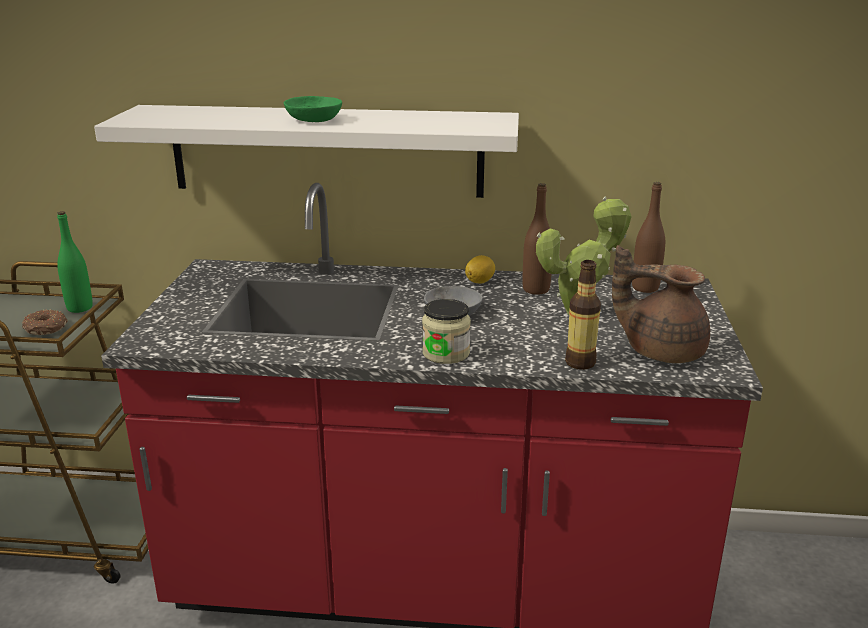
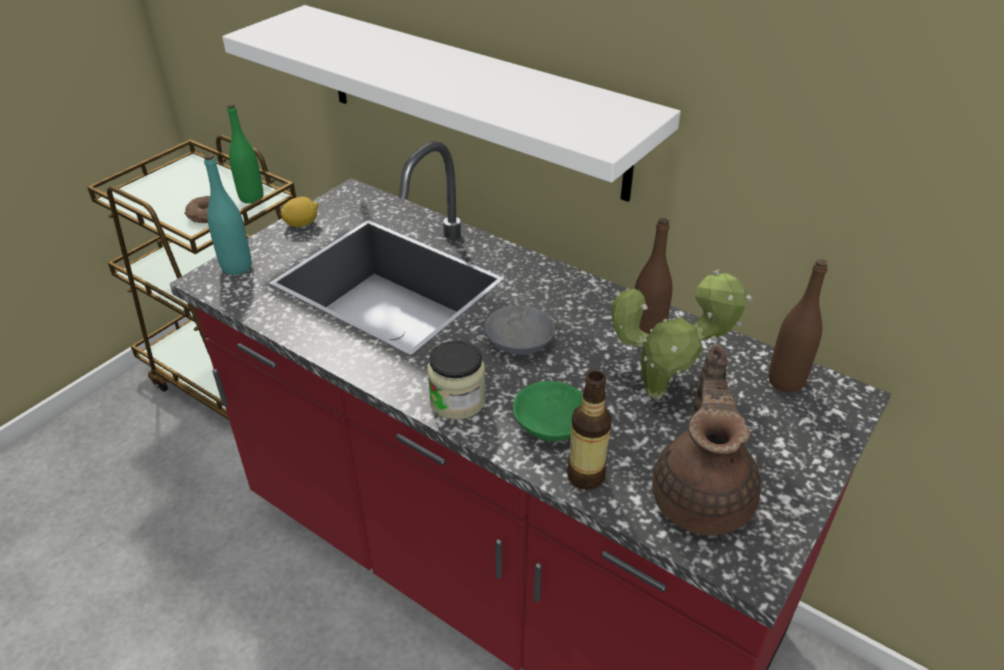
camera: 30 degrees right, 15 degrees up
green bowl [284,96,342,122] -> green bowl moved to [513,381,583,441]
lemon [465,255,495,284] -> lemon moved to [280,197,318,227]
brown teapot [612,245,710,363] -> brown teapot turned 45 degrees clockwise [652,345,761,535]
none -> turquoise bottle [204,154,252,275]

